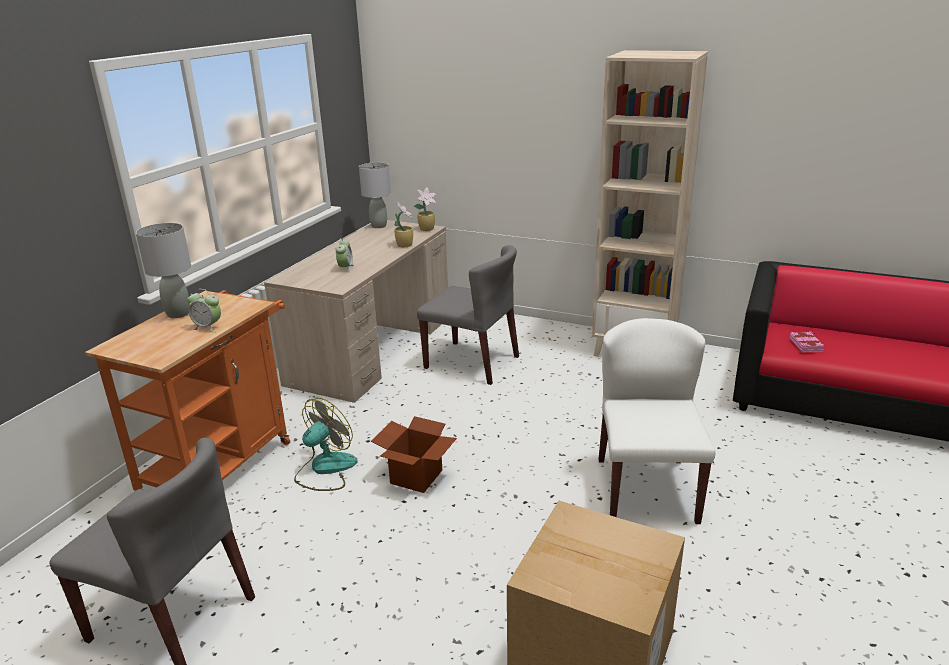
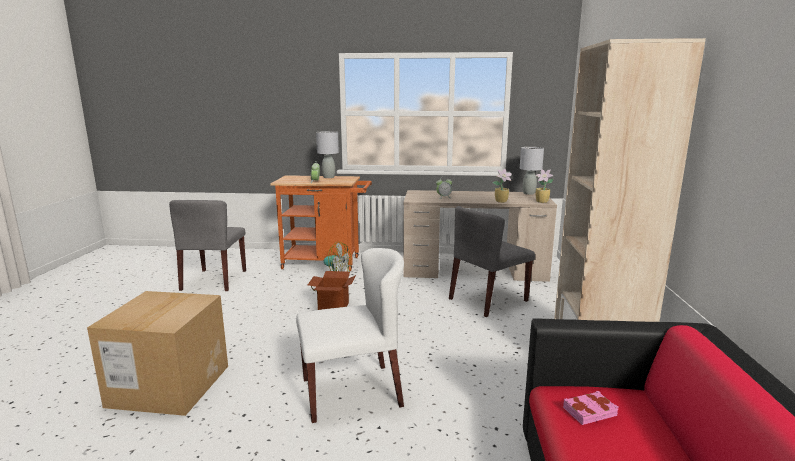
camera: 70 degrees right, 10 degrees down
grey chair [417,245,519,385] -> grey chair turned 45 degrees clockwise [449,206,535,317]

